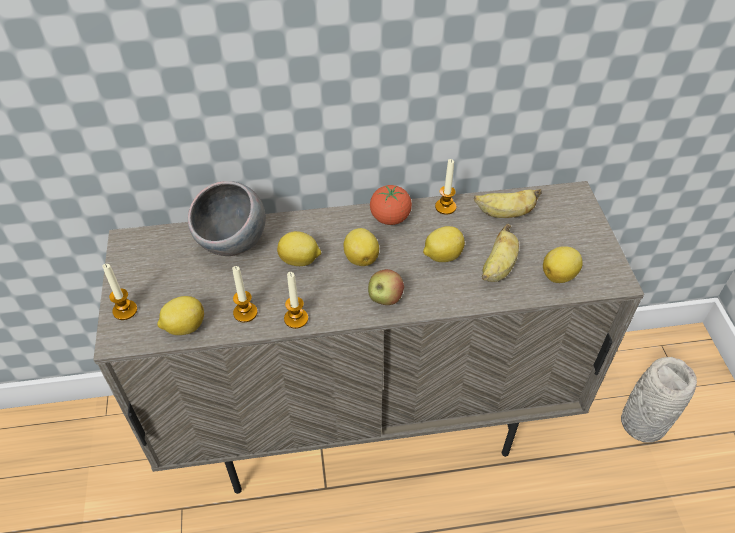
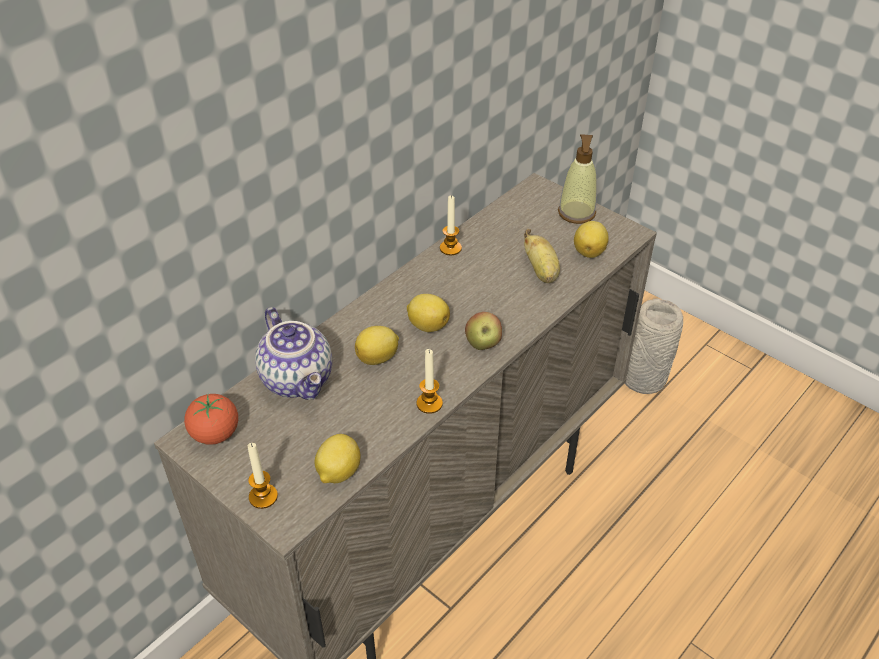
camera: 40 degrees left, 5 degrees down
grey bowl [188,181,266,256] -> teapot [255,307,332,400]
candle [232,266,258,322] -> none
tomato [370,185,412,225] -> tomato moved to [184,394,238,445]
lemon [423,226,465,262] -> none
banana [474,189,542,218] -> none
none -> soap dispenser [558,134,597,224]

